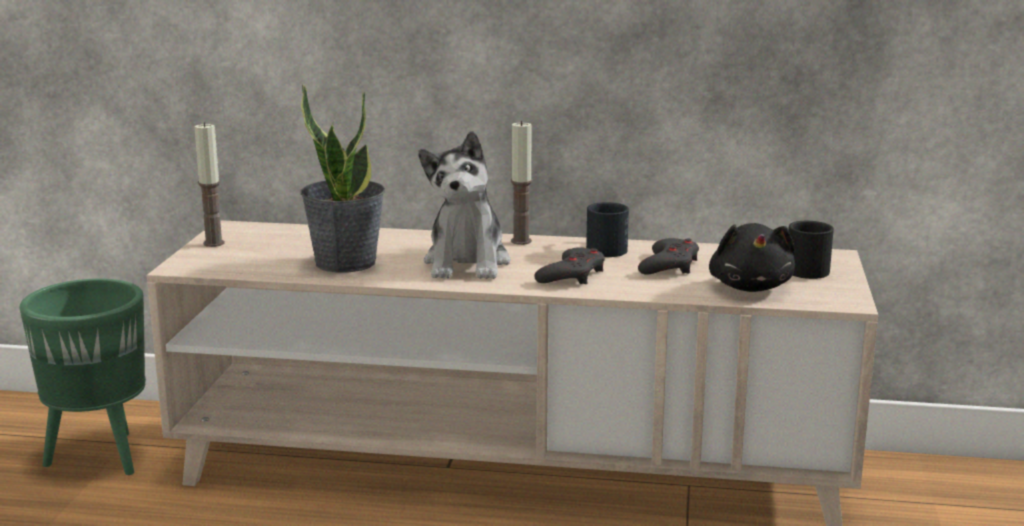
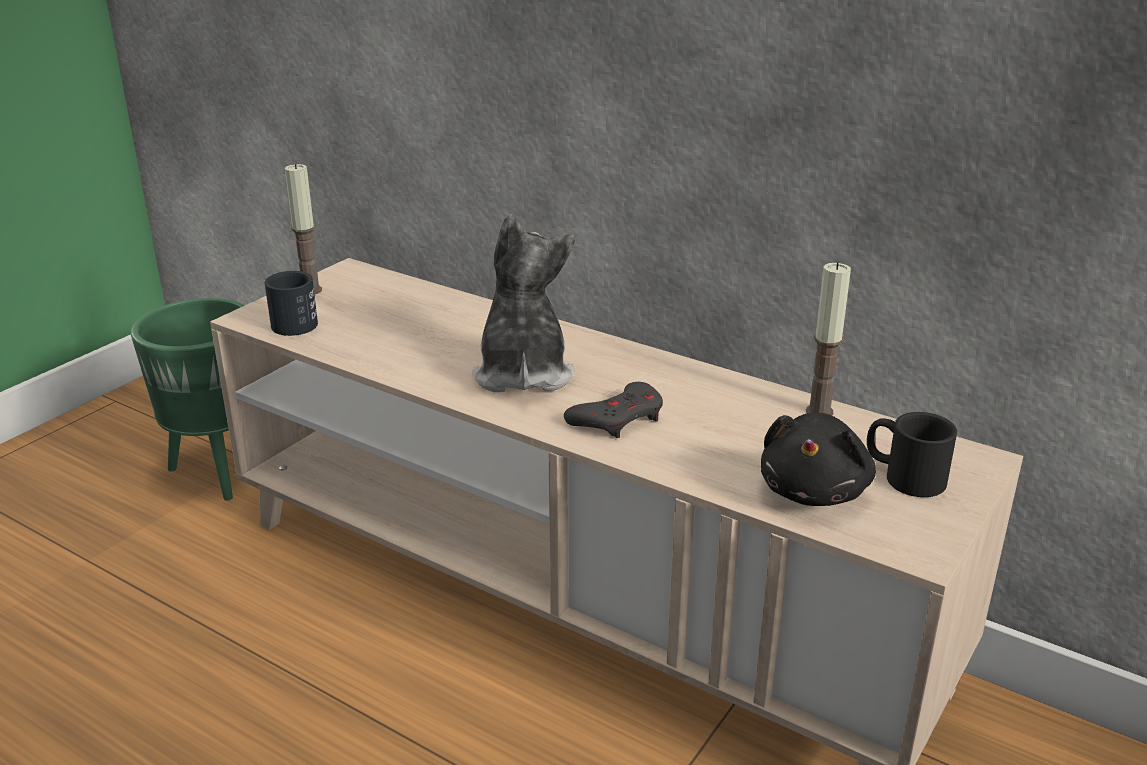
camera: 25 degrees right, 10 degrees up
potted plant [301,84,385,272] -> none
plush toy [418,131,511,279] -> plush toy turned 150 degrees clockwise [472,214,575,392]
candle [511,120,532,245] -> candle moved to [806,262,851,416]
black mug [586,202,629,257] -> black mug moved to [265,271,318,336]
grey game controller [638,238,699,275] -> none

